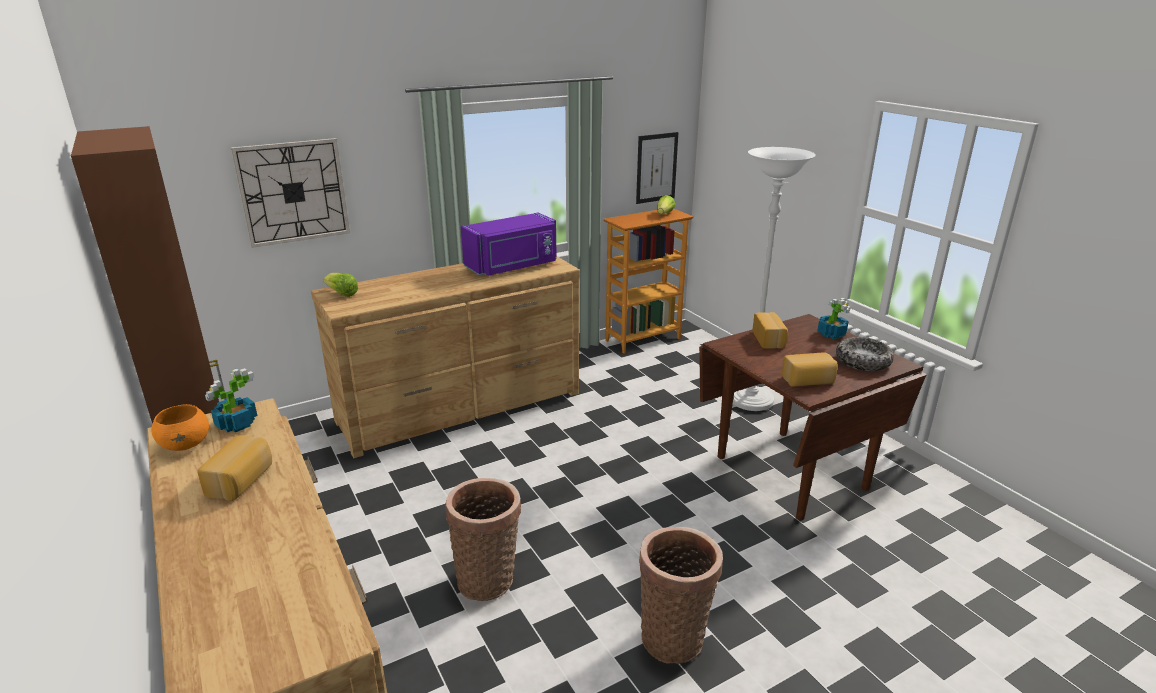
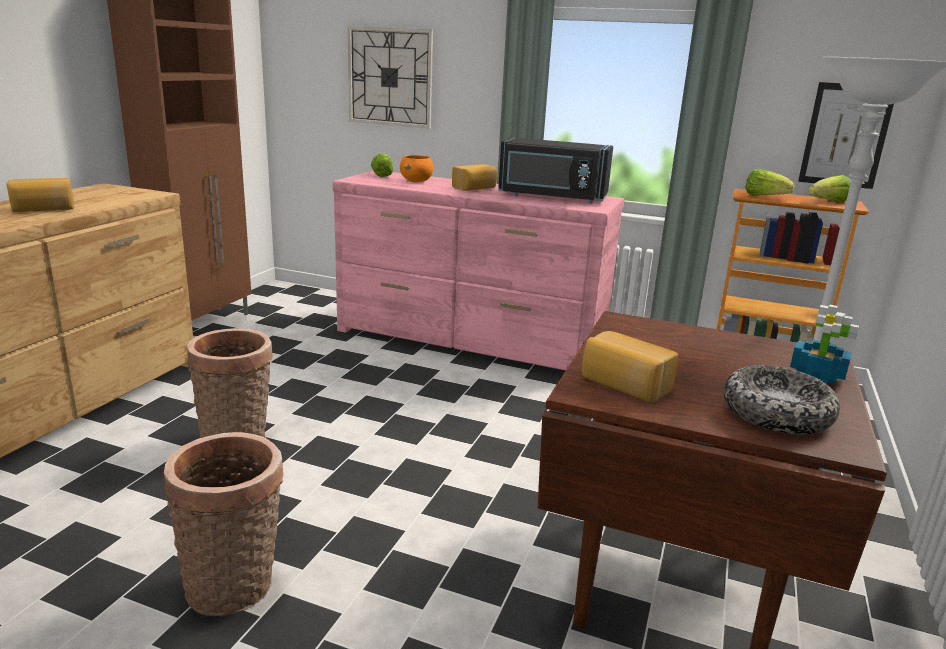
camera: 50 degrees right, 5 degrees down
orange bowl [151,404,209,451] -> orange bowl moved to [400,155,433,182]
potted plant [205,368,257,433] -> none
brown dresser [311,256,580,458] -> pink dresser [332,171,624,371]
purple microwave [461,213,557,276] -> black microwave [498,138,613,203]
bread [752,312,788,349] -> bread moved to [452,164,497,191]
none -> lettuce [746,169,795,195]

